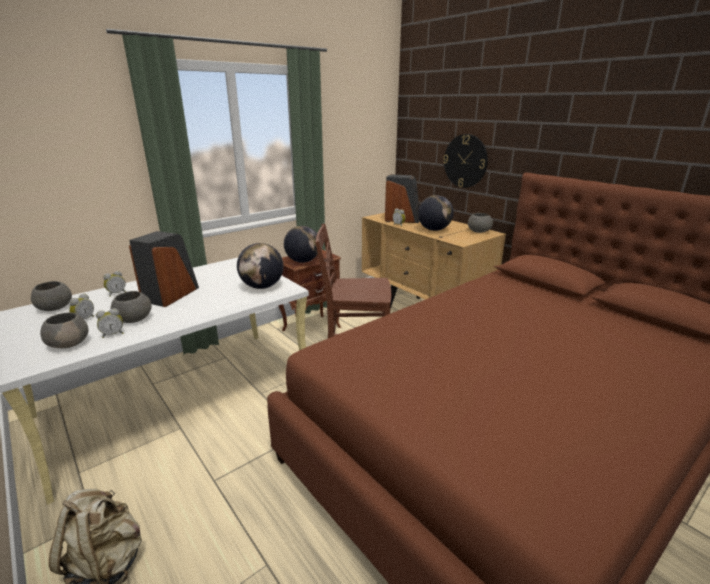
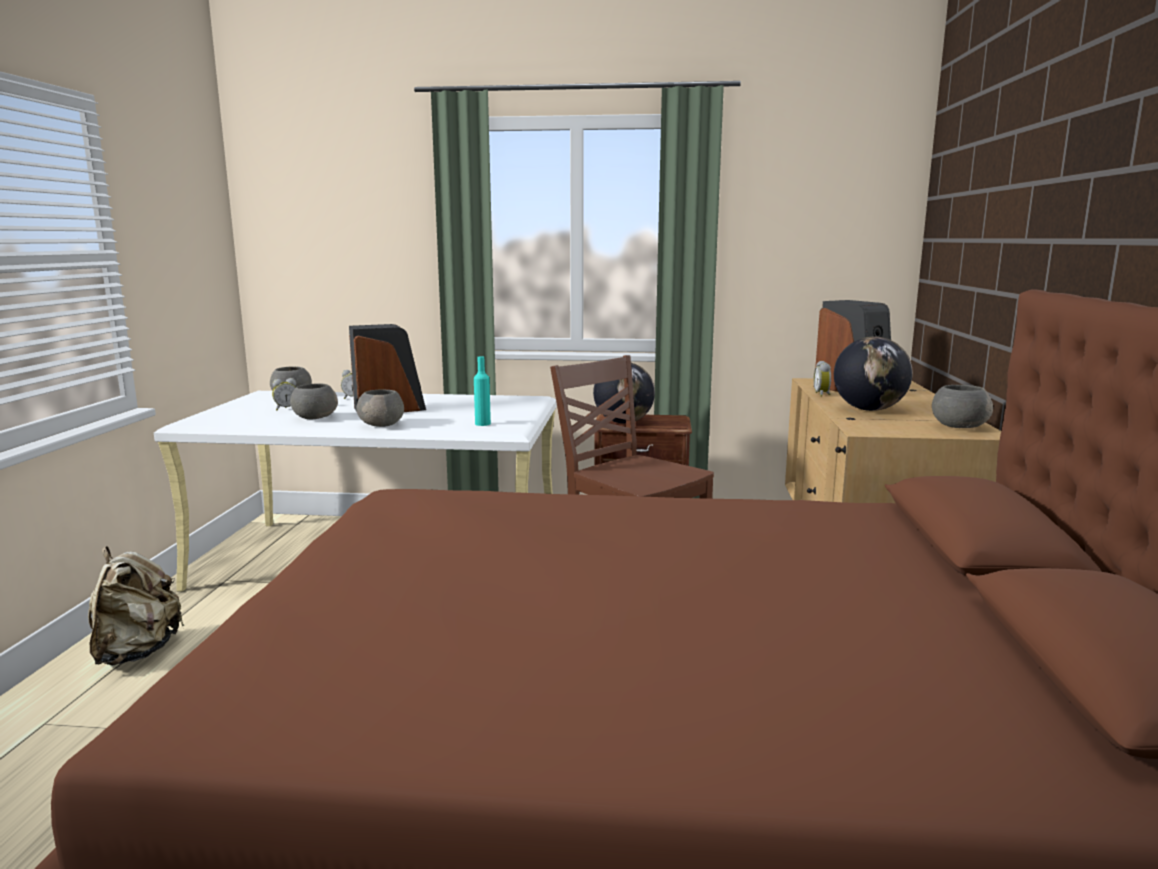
camera: 45 degrees right, 10 degrees down
grey bowl [40,312,89,348] -> grey bowl moved to [356,389,404,427]
alarm clock [96,308,124,338] -> none
globe [237,243,284,289] -> turquoise bottle [474,356,491,426]
wall clock [443,134,488,188] -> none

